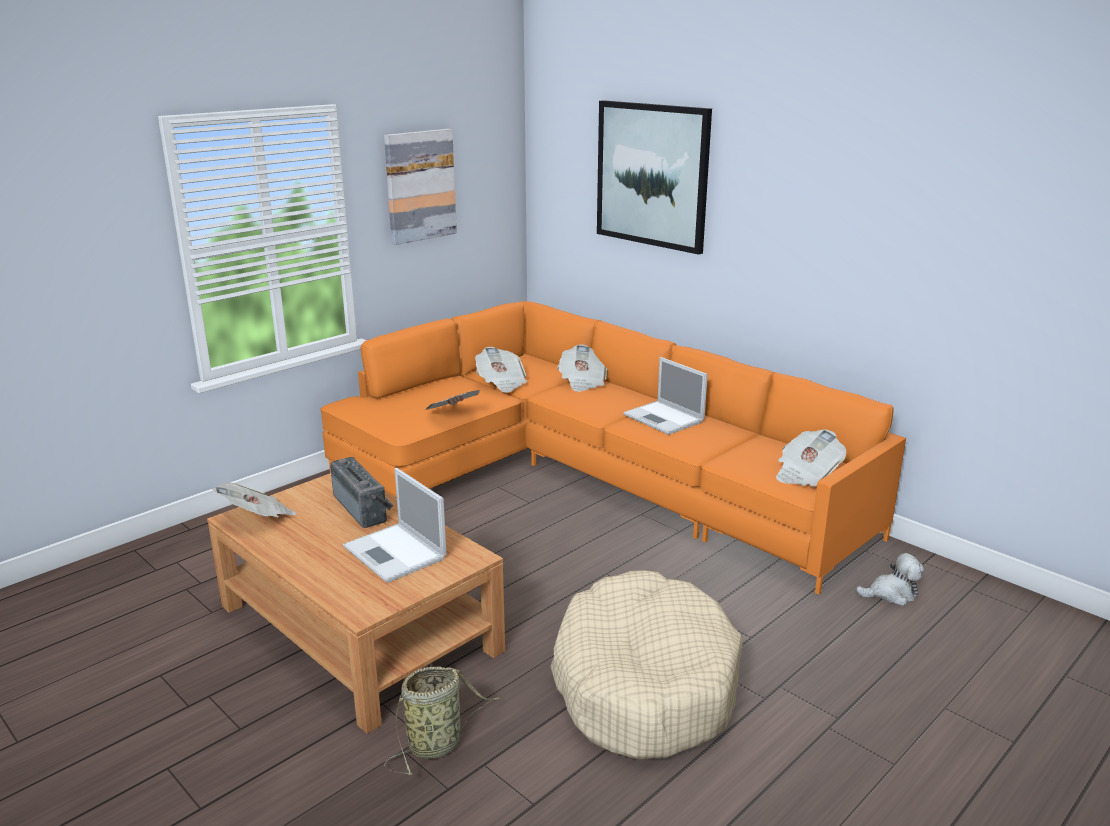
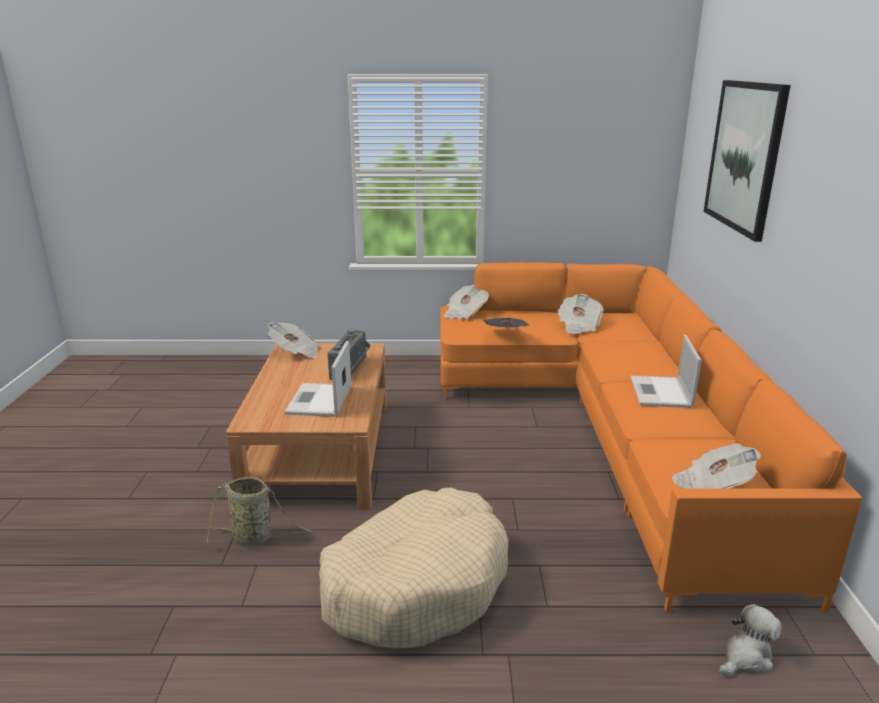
camera: 45 degrees right, 0 degrees up
picture [384,129,457,245] -> none
newspaper [557,344,607,392] -> newspaper moved to [444,284,489,319]
plush toy [856,553,924,606] -> plush toy turned 75 degrees counterclockwise [719,604,782,677]

